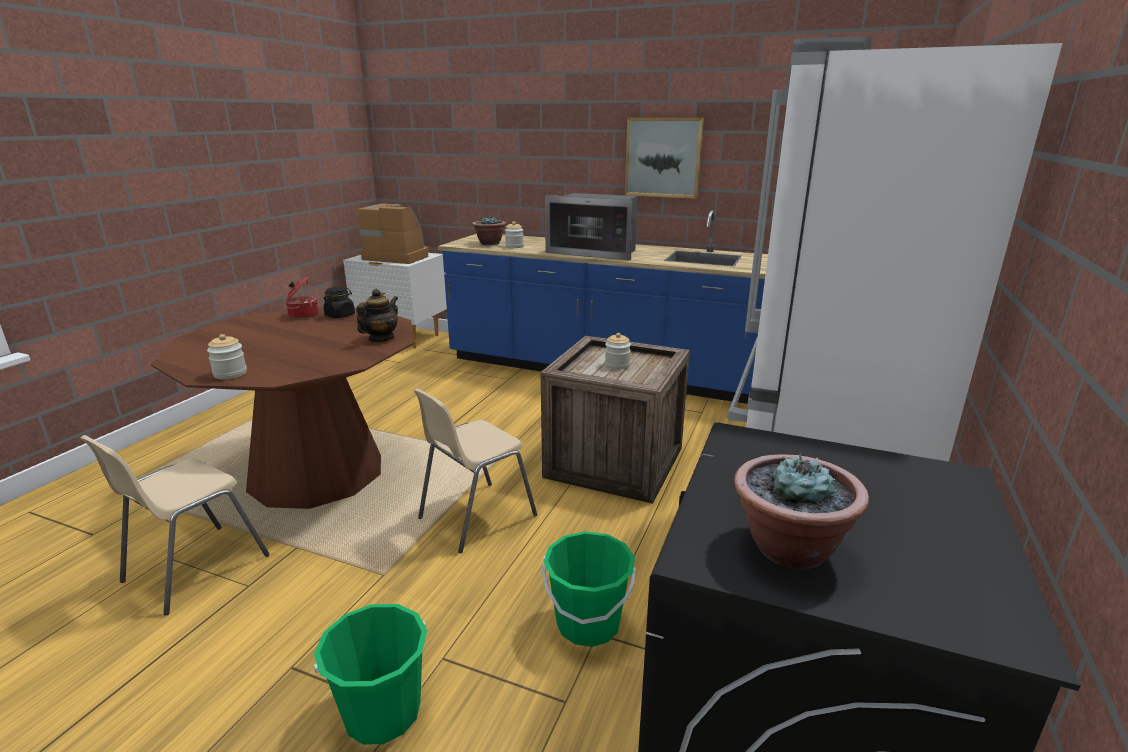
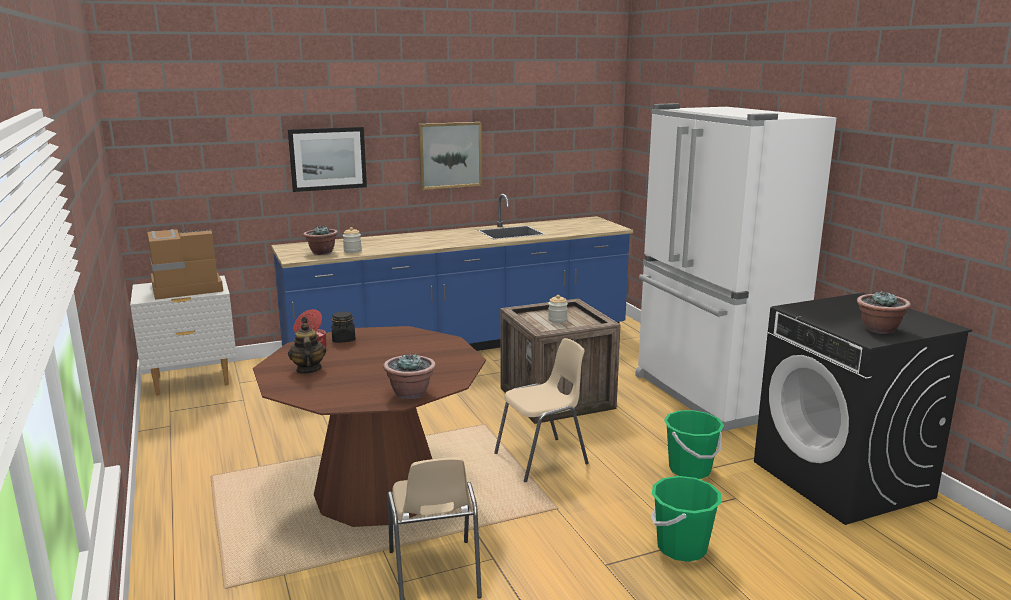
camera: 45 degrees left, 5 degrees down
jar [207,334,247,379] -> potted plant [383,352,436,399]
teapot [357,289,398,342] -> teapot moved to [288,323,326,374]
beige chair [414,389,537,553] -> beige chair turned 120 degrees counterclockwise [494,338,589,482]
microwave [545,193,638,261] -> none
none -> picture [288,127,367,192]

